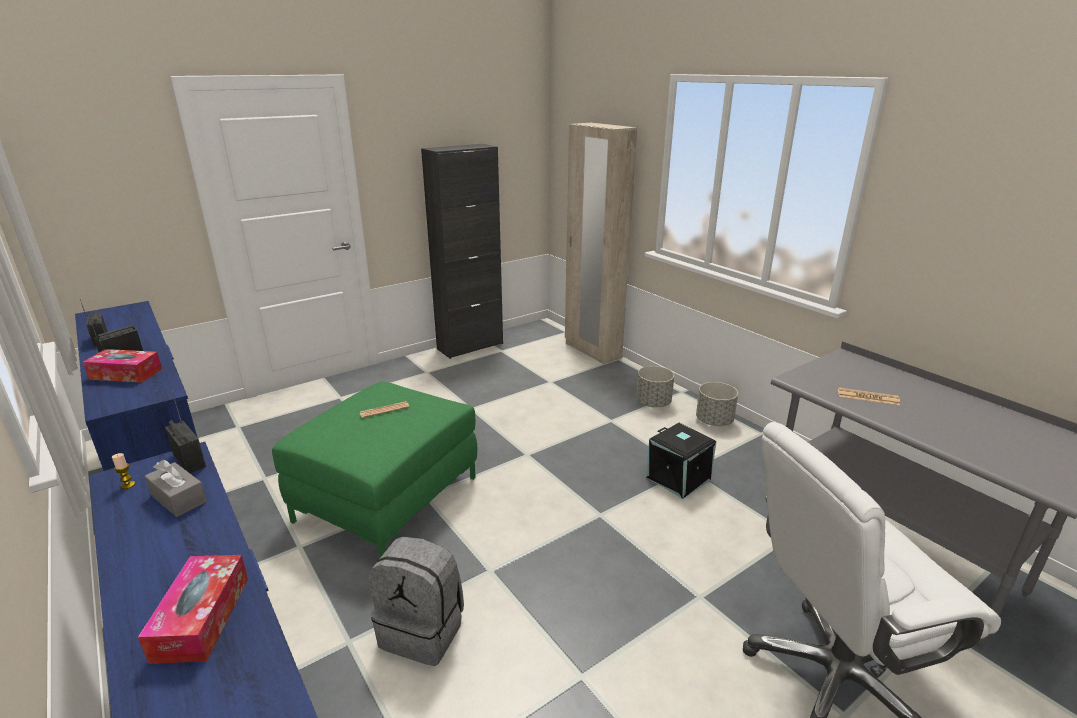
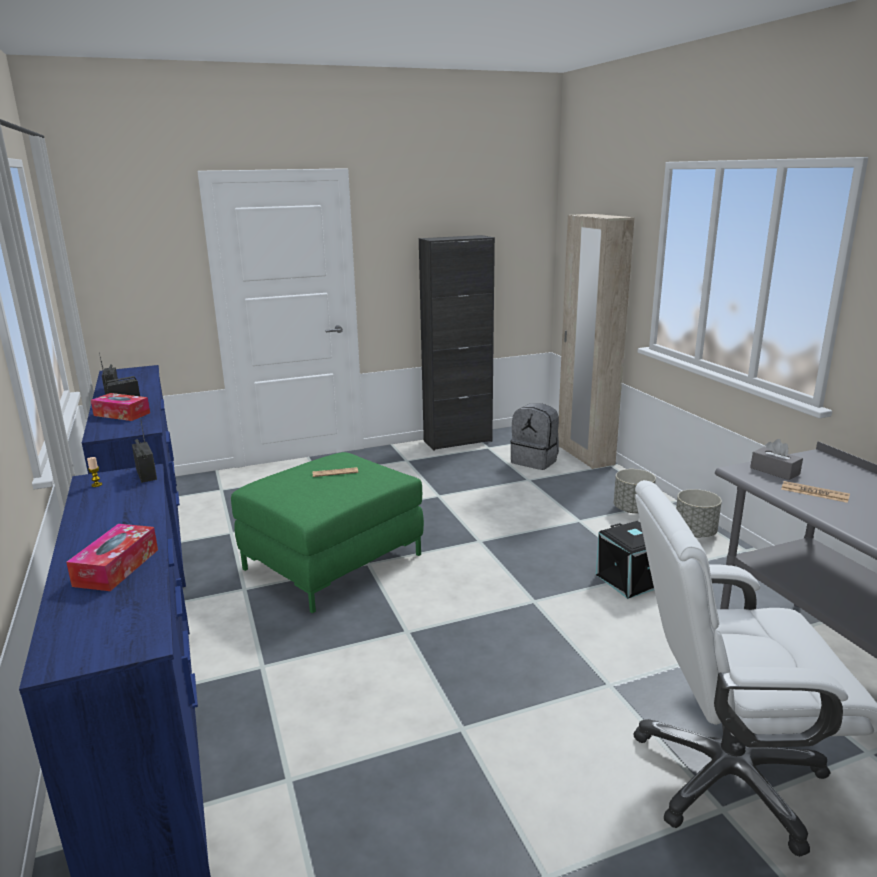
camera: 15 degrees right, 5 degrees down
grey tissue box [144,460,207,517] -> grey tissue box moved to [750,439,803,480]
grey backpack [369,537,464,666] -> grey backpack moved to [510,403,559,470]

